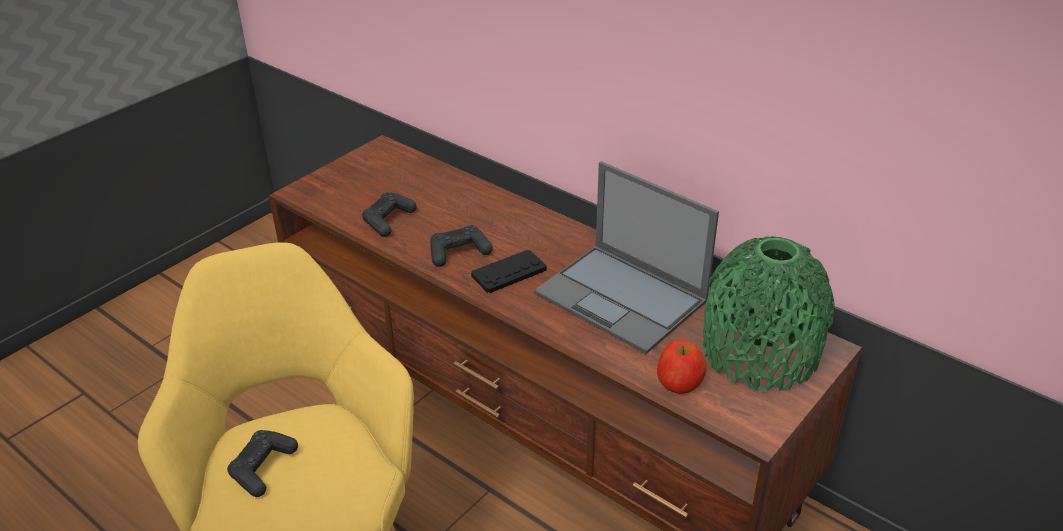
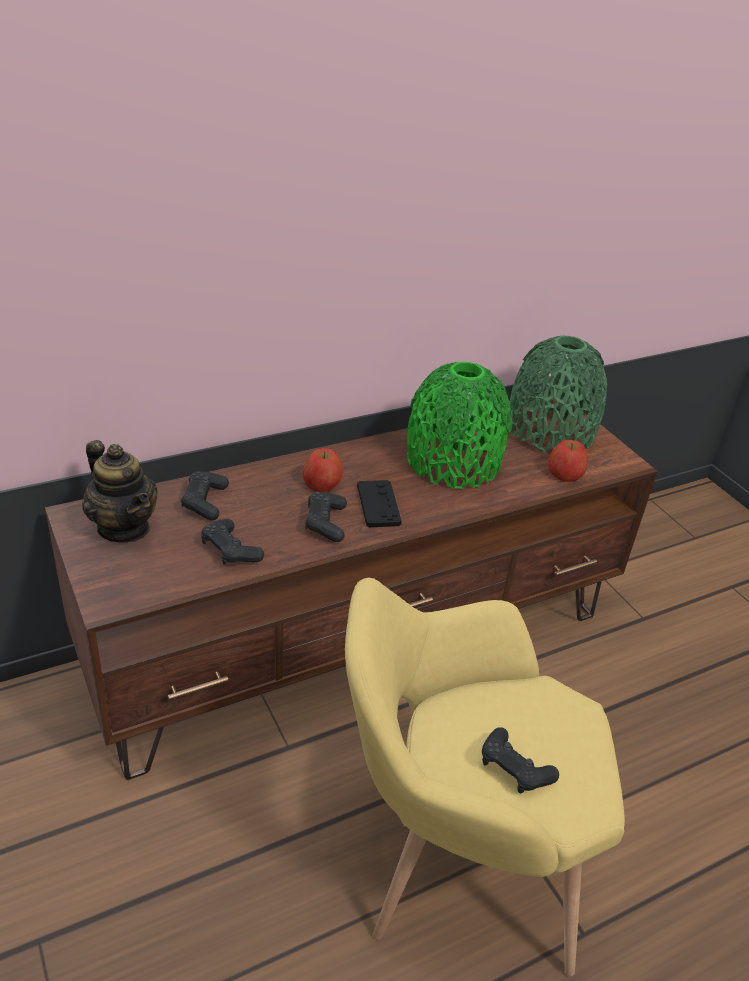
camera: 70 degrees left, 0 degrees up
laptop [534,161,719,354] -> green vase [407,362,513,488]
none -> teapot [82,440,158,543]
none -> black game controller [181,471,229,521]
none -> apple [303,448,343,492]

